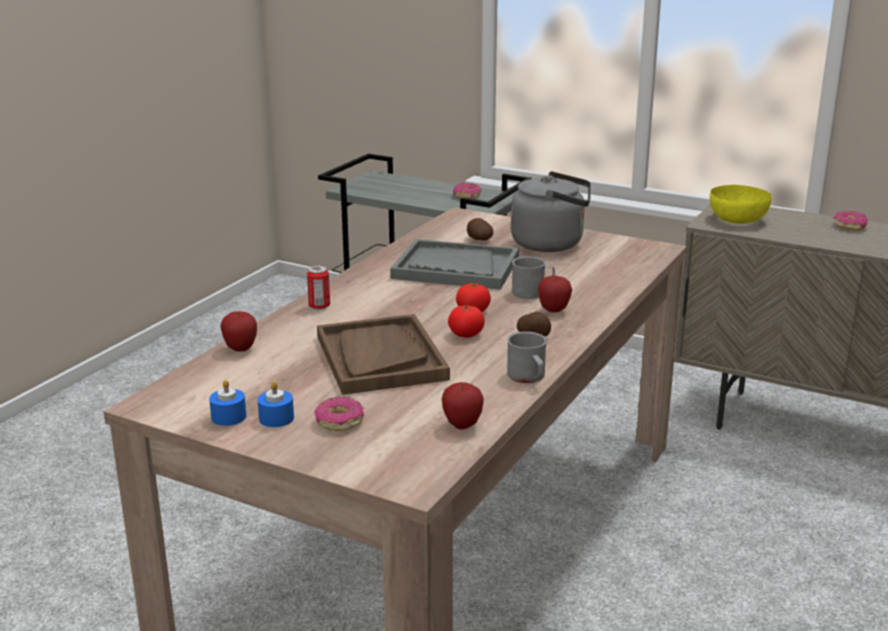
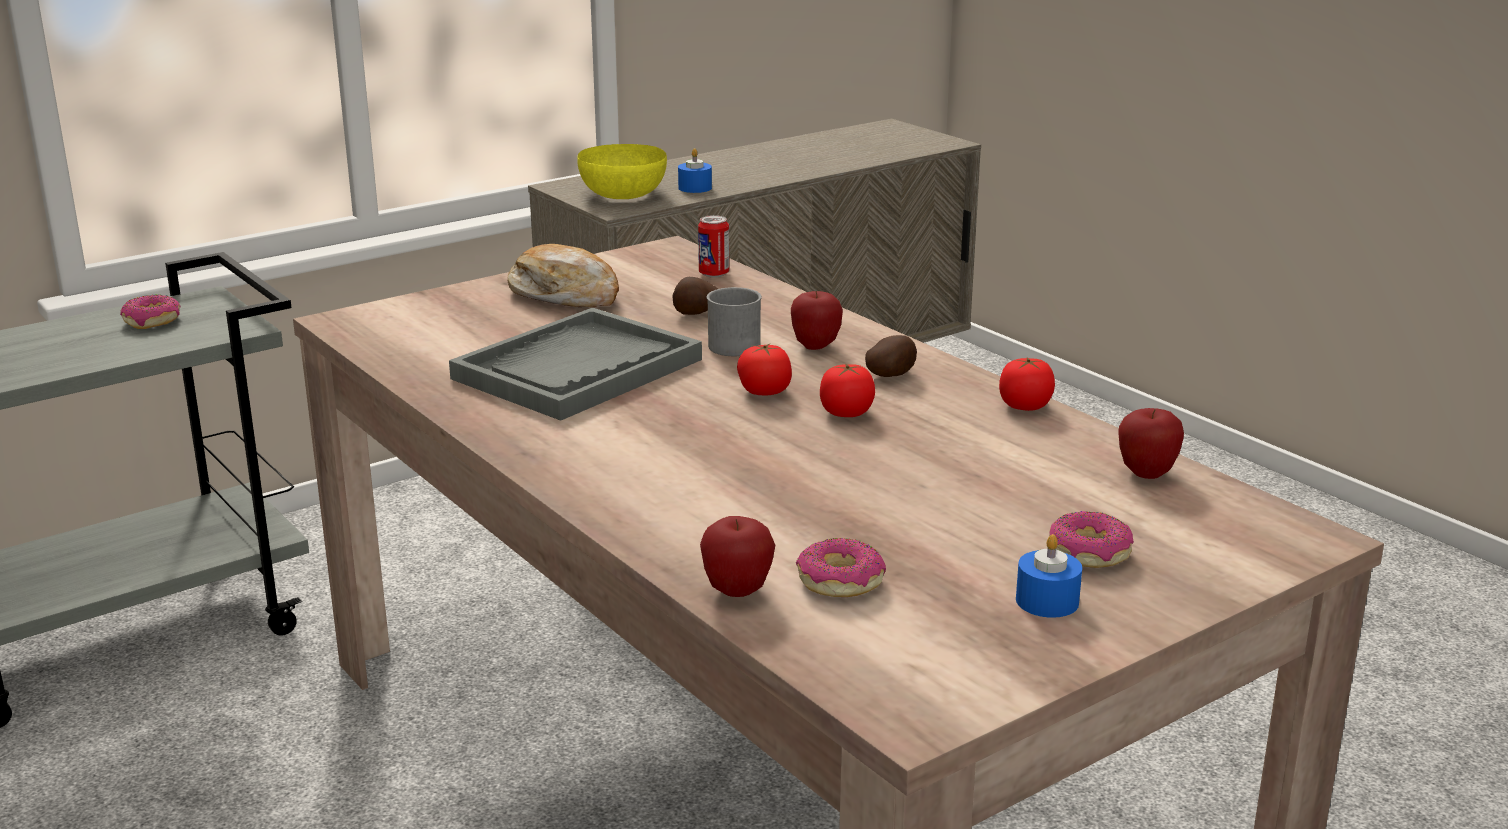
camera: 65 degrees left, 0 degrees up
blue candle [209,380,246,426] -> blue candle moved to [678,148,712,193]
can [307,266,330,310] -> can moved to [698,215,729,278]
brown tray [317,314,450,395] -> none
potato [467,218,493,241] -> potato moved to [672,277,718,315]
grey mug [507,332,547,383] -> tomato [999,357,1055,411]
grey kettle [511,171,591,252] -> bread [508,244,619,308]
donut [834,211,868,231] -> donut moved to [796,538,886,597]

